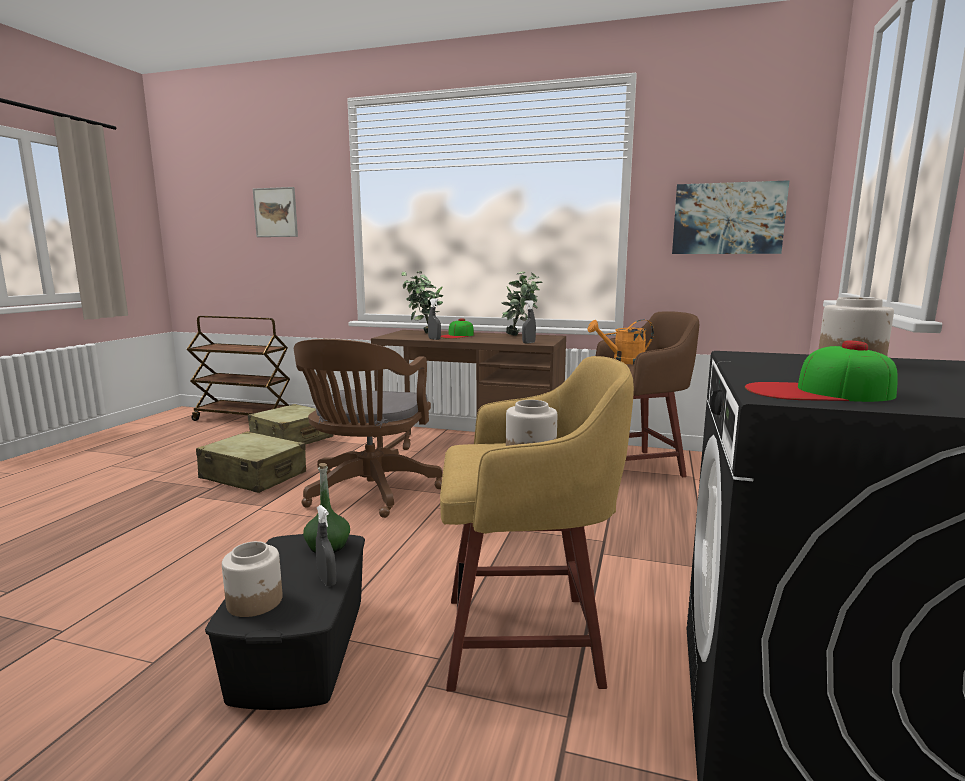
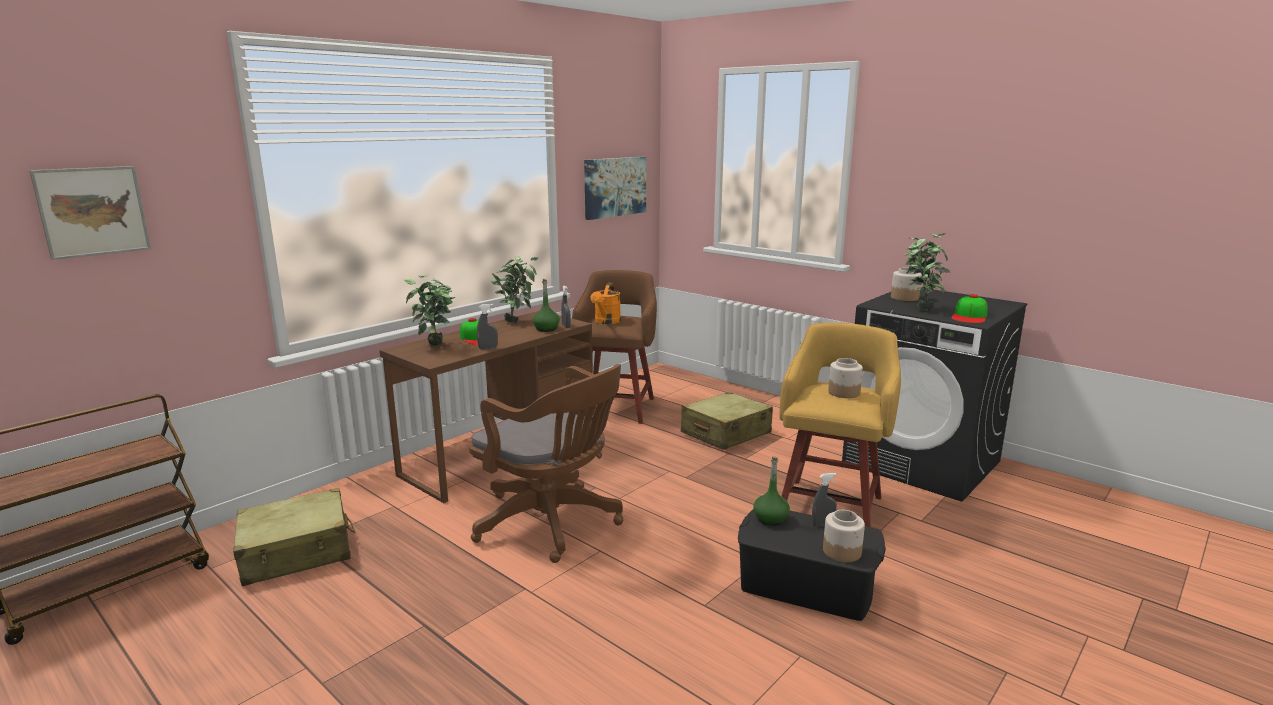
camera: 65 degrees left, 5 degrees up
beige suitcase [196,431,306,493] -> beige suitcase moved to [681,392,773,450]
none -> green bottle [533,279,560,332]
none -> potted plant [904,233,950,310]

